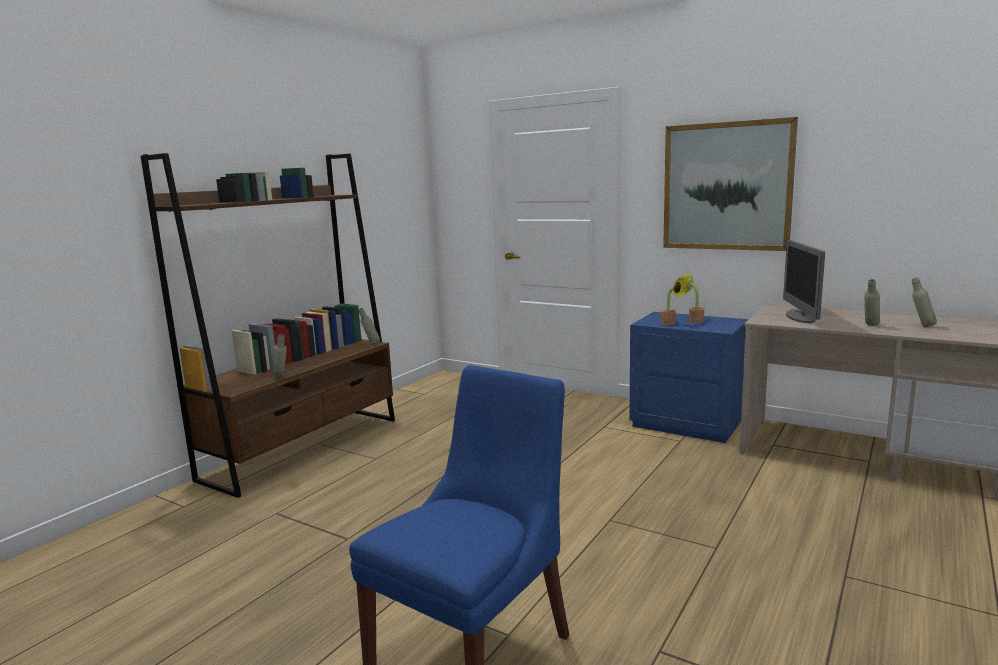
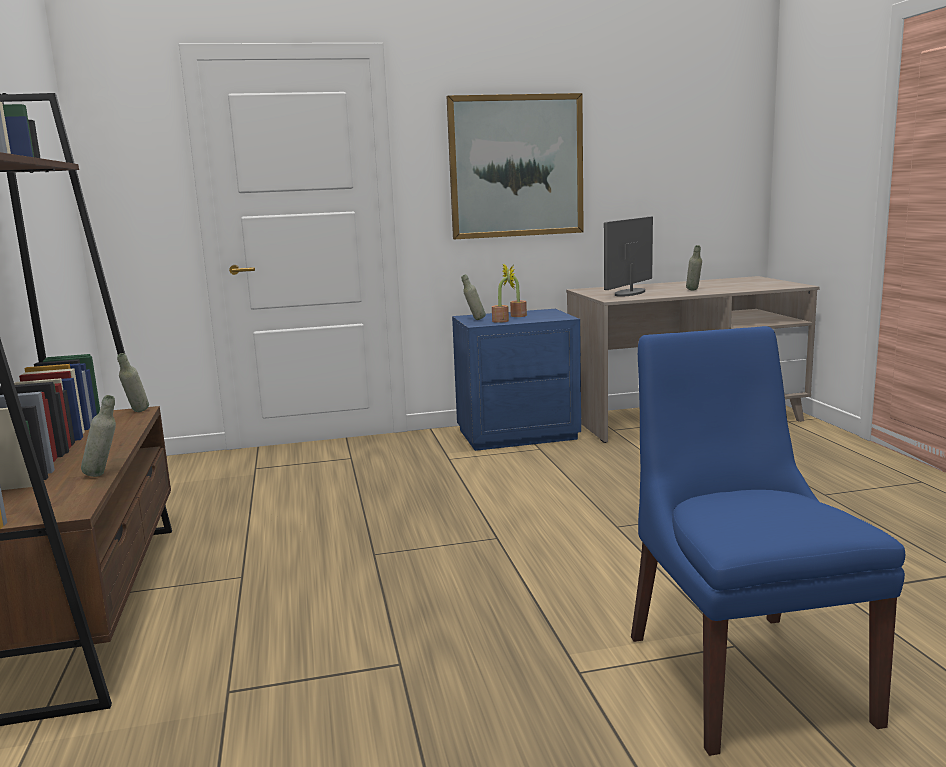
camera: 45 degrees left, 0 degrees up
monitor [783,240,825,323] -> monitor turned 75 degrees clockwise [604,217,653,297]
grey bottle [912,278,937,327] -> grey bottle moved to [461,274,486,320]

